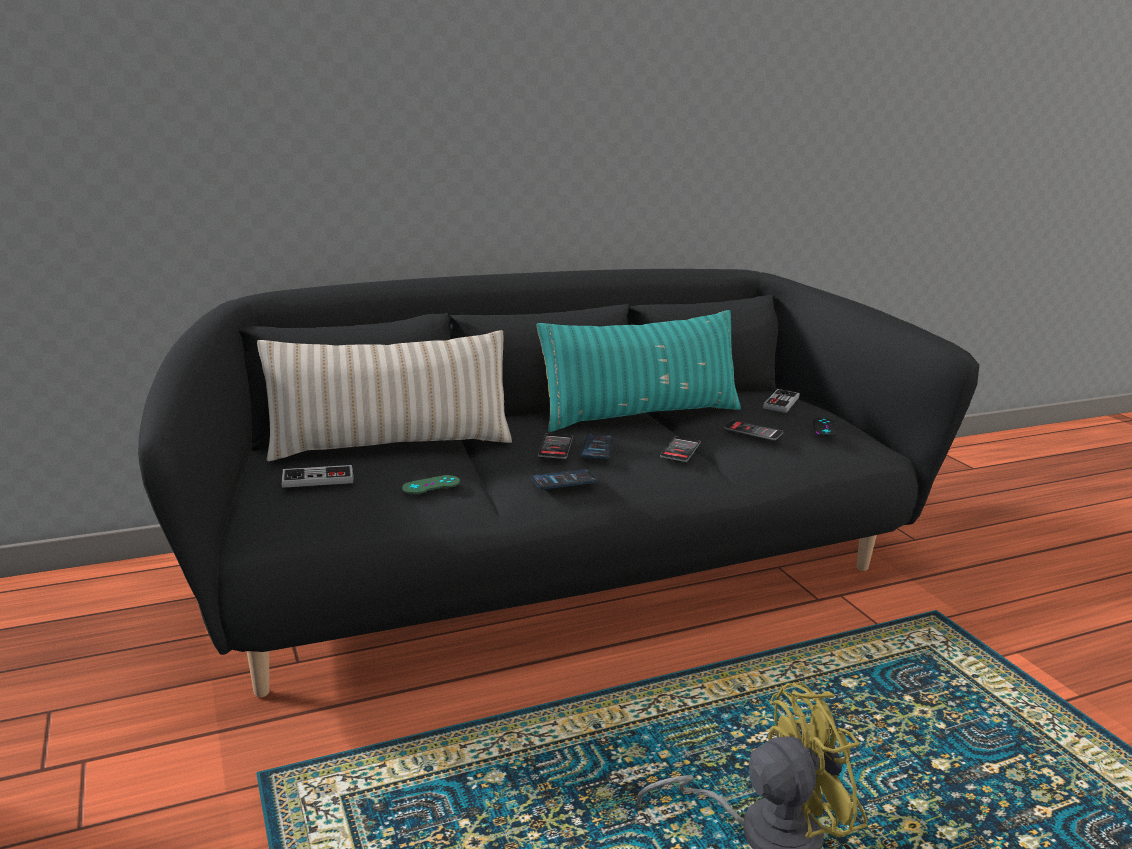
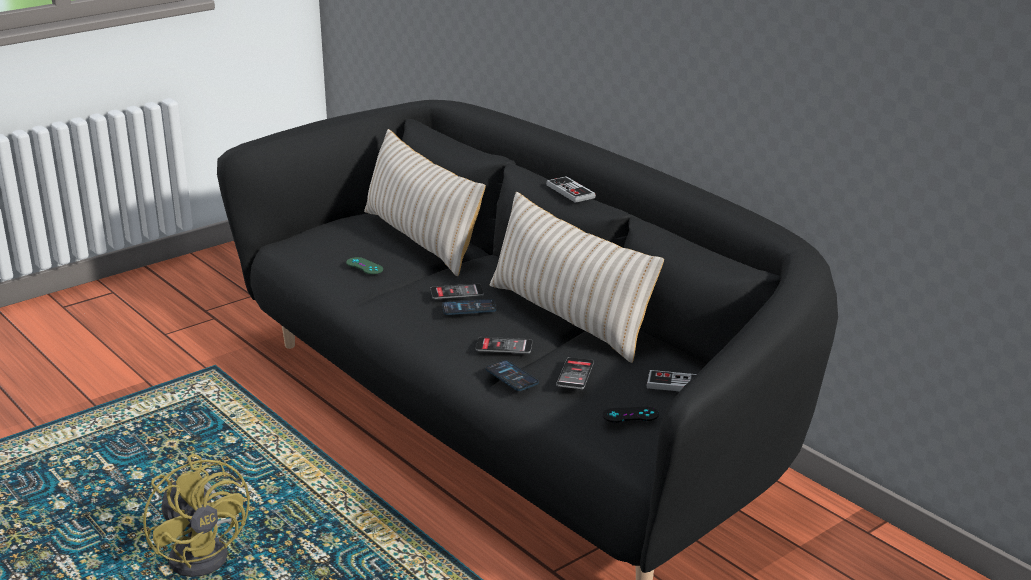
camera: 75 degrees right, 5 degrees up
game controller [282,465,354,488] -> game controller moved to [546,176,596,203]
phone [531,469,597,489] -> phone moved to [486,360,539,391]
turquoise pillow [537,310,741,432] -> beige pillow [489,192,664,363]

